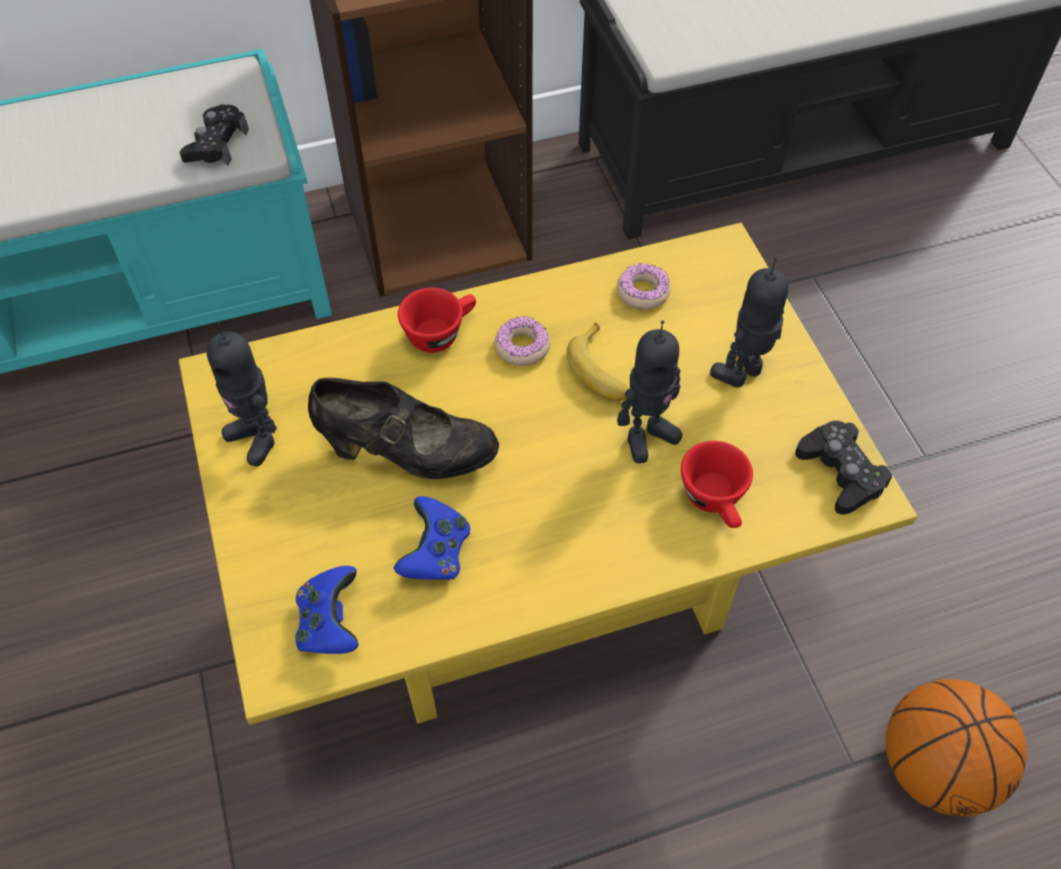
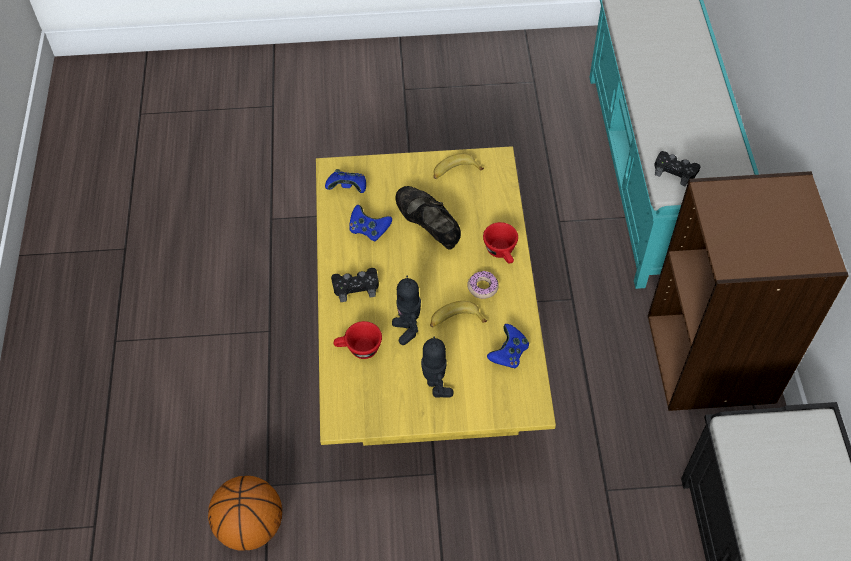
camera: 105 degrees right, 0 degrees up
toy robot [207,323,277,467] -> banana [433,153,484,179]
black shoe [308,378,499,479] -> black shoe turned 120 degrees clockwise [395,186,461,250]
donut [617,263,671,310] -> blue game controller [487,324,529,368]
black game controller [795,421,892,515] -> black game controller moved to [331,268,379,302]

